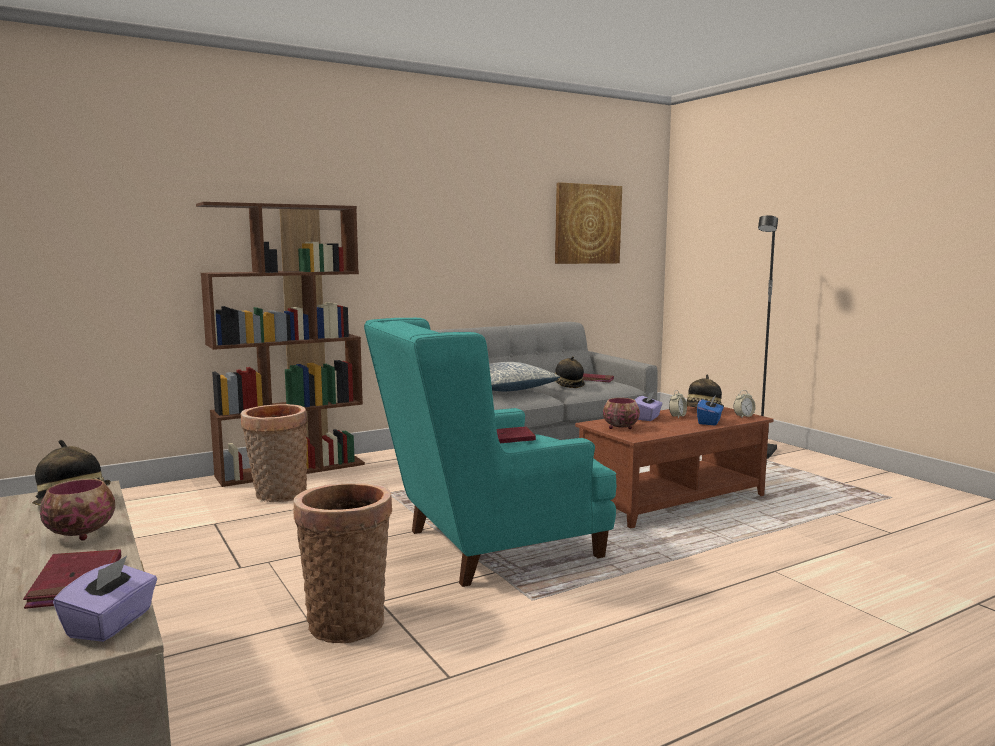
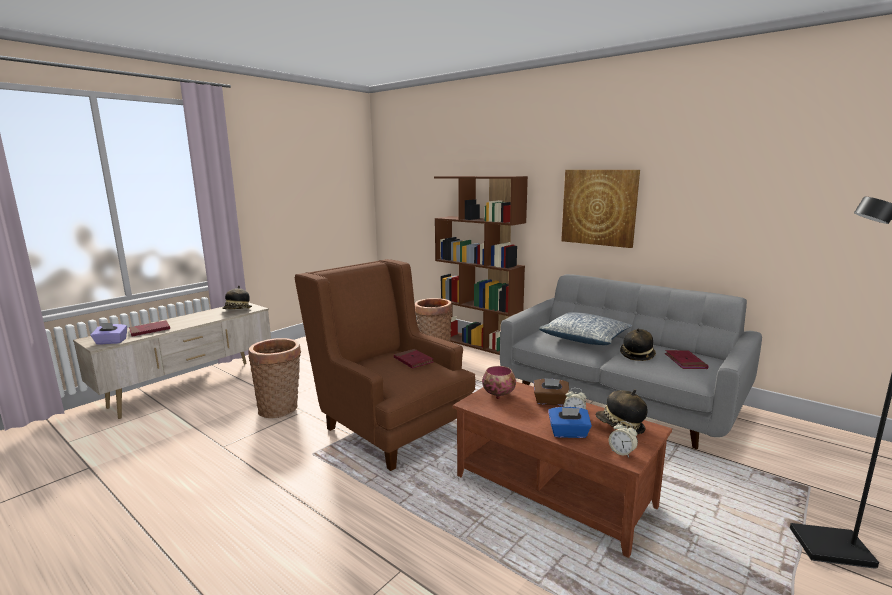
camera: 70 degrees right, 5 degrees up
bowl [40,479,115,541] -> none
turquoise armchair [364,318,617,587] -> brown armchair [295,259,476,471]
picture [555,182,622,264] -> picture moved to [561,170,640,248]
purple tissue box [635,392,663,421] -> brown tissue box [534,378,570,406]

